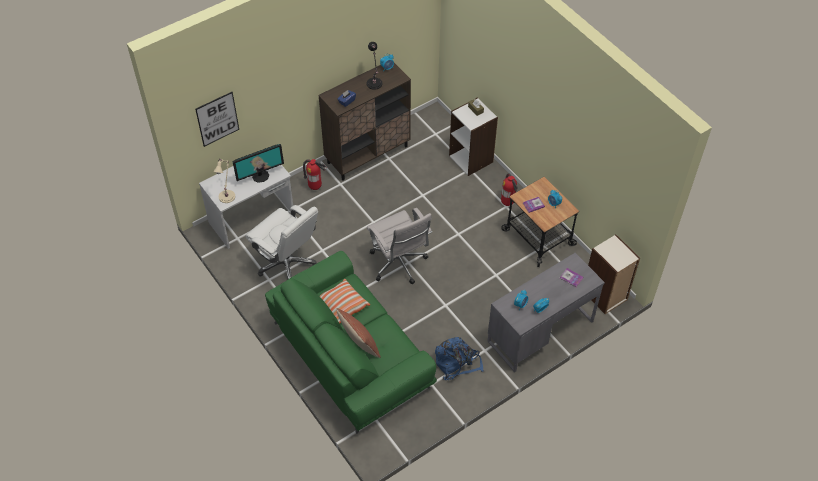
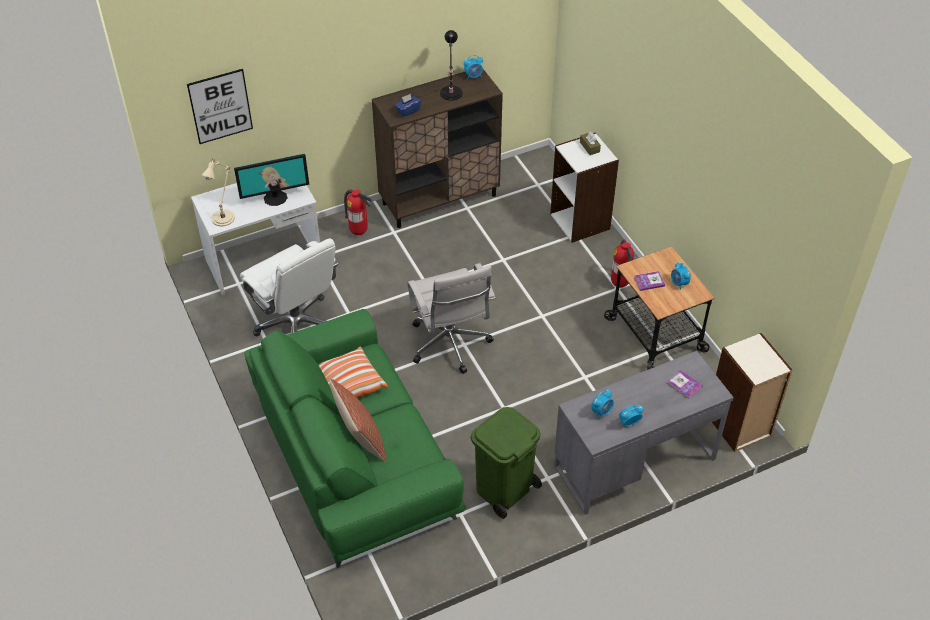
camera: 10 degrees right, 5 degrees down
blue backpack [435,337,484,380] -> green trash can [471,407,542,519]

